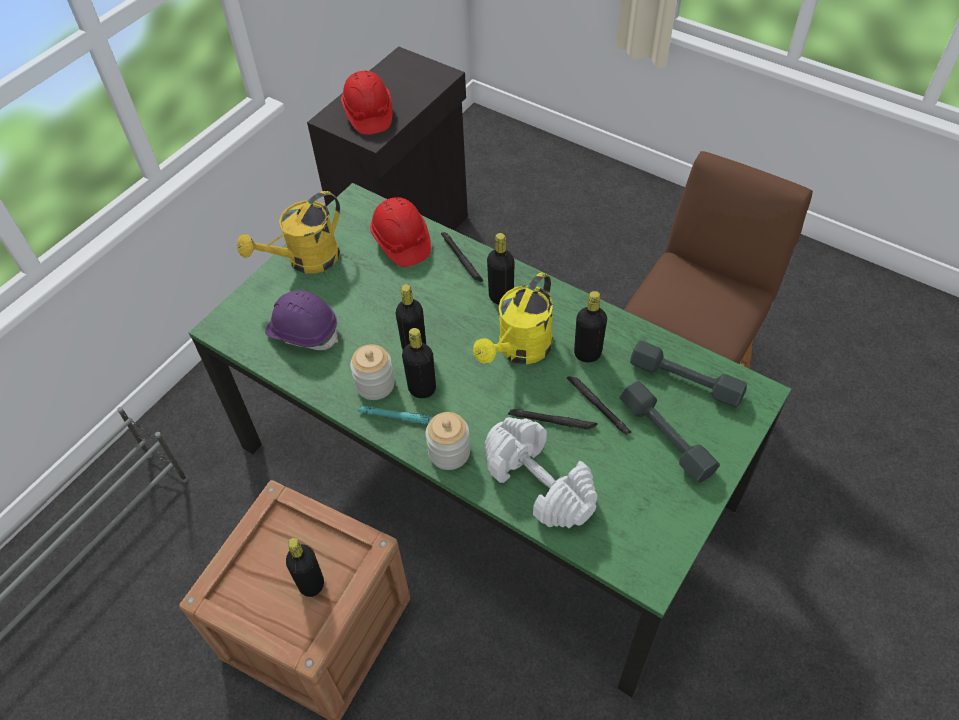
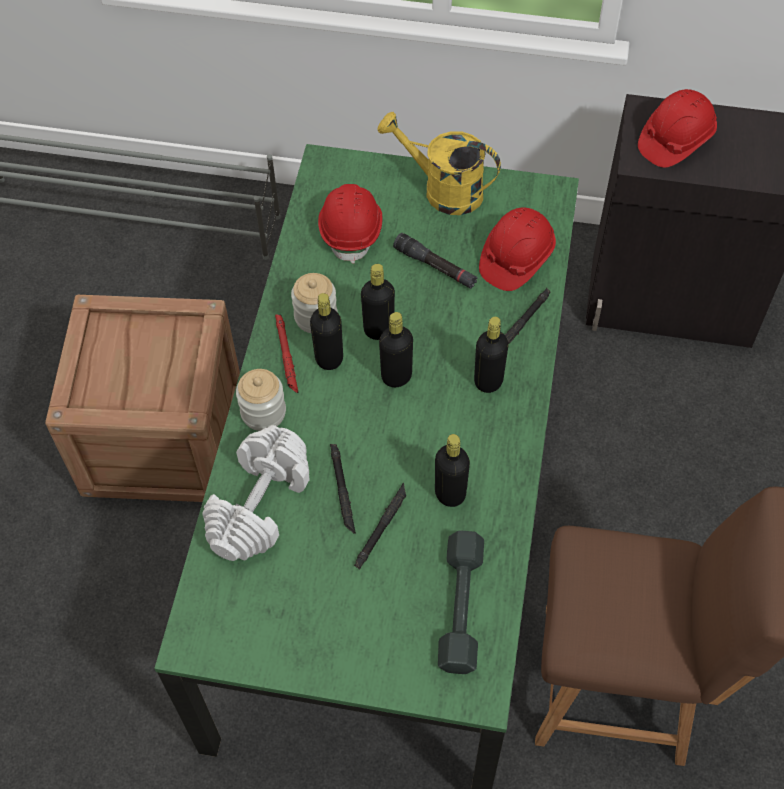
camera: 65 degrees right, 5 degrees up
purple hard hat [265,290,338,350] -> red hard hat [318,184,383,264]
black bottle [286,538,324,597] -> black bottle moved to [379,312,413,387]
turquoise flashlight [358,406,433,424] -> red flashlight [275,314,298,393]
yellow watering can [473,272,553,364] -> none
grey dumbbell [620,381,720,483] -> none
none -> black flashlight [393,233,477,289]

